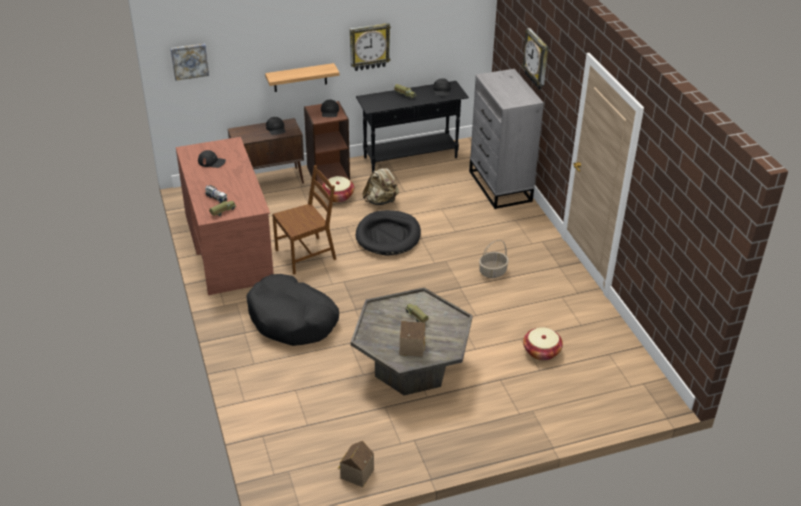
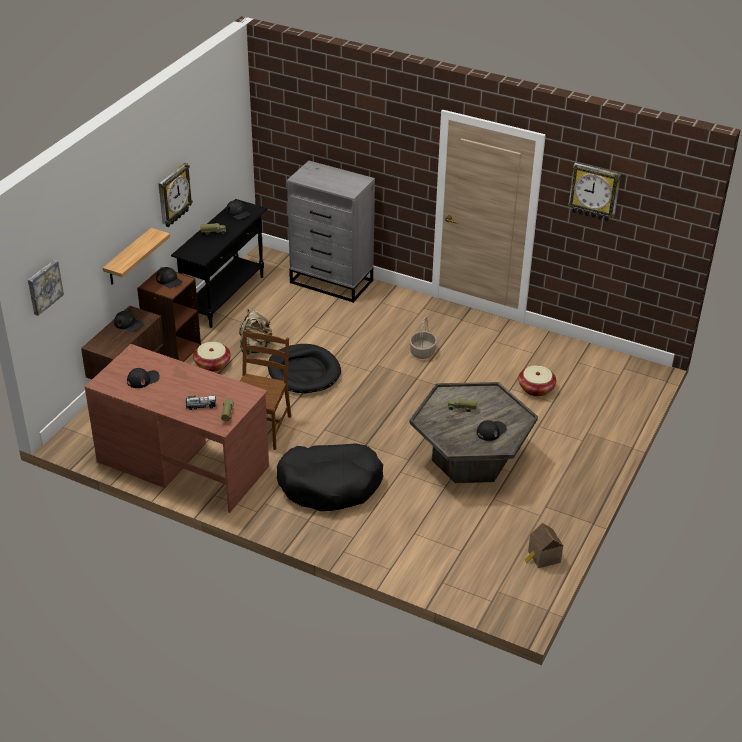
camera: 45 degrees left, 0 degrees up
toy house [400,321,426,357] -> black cap [477,420,507,441]
wall clock [522,28,548,89] -> wall clock moved to [568,163,621,221]

